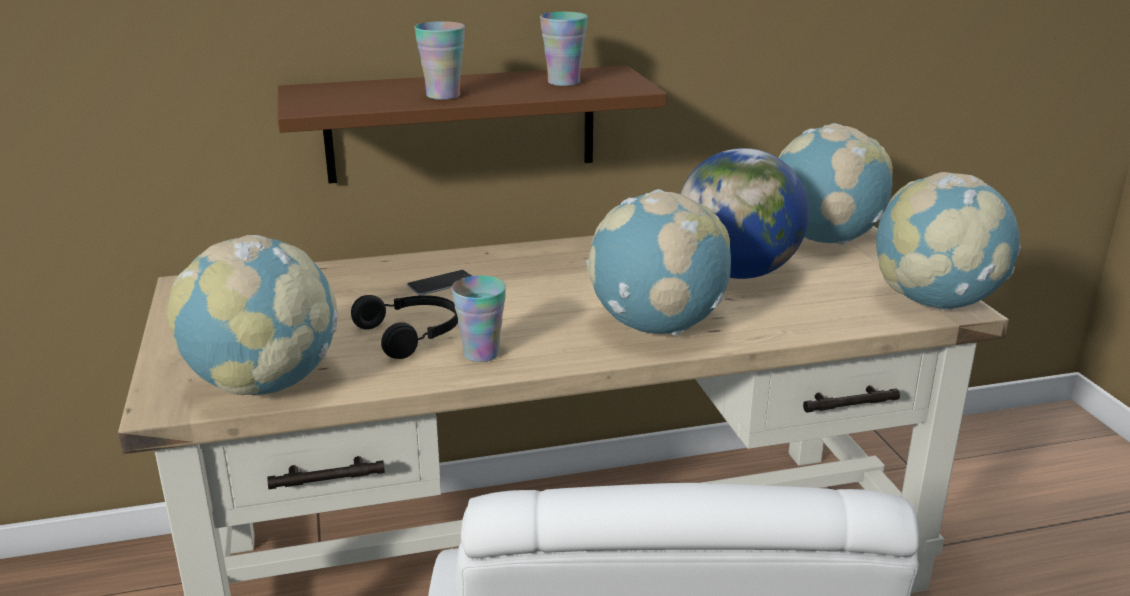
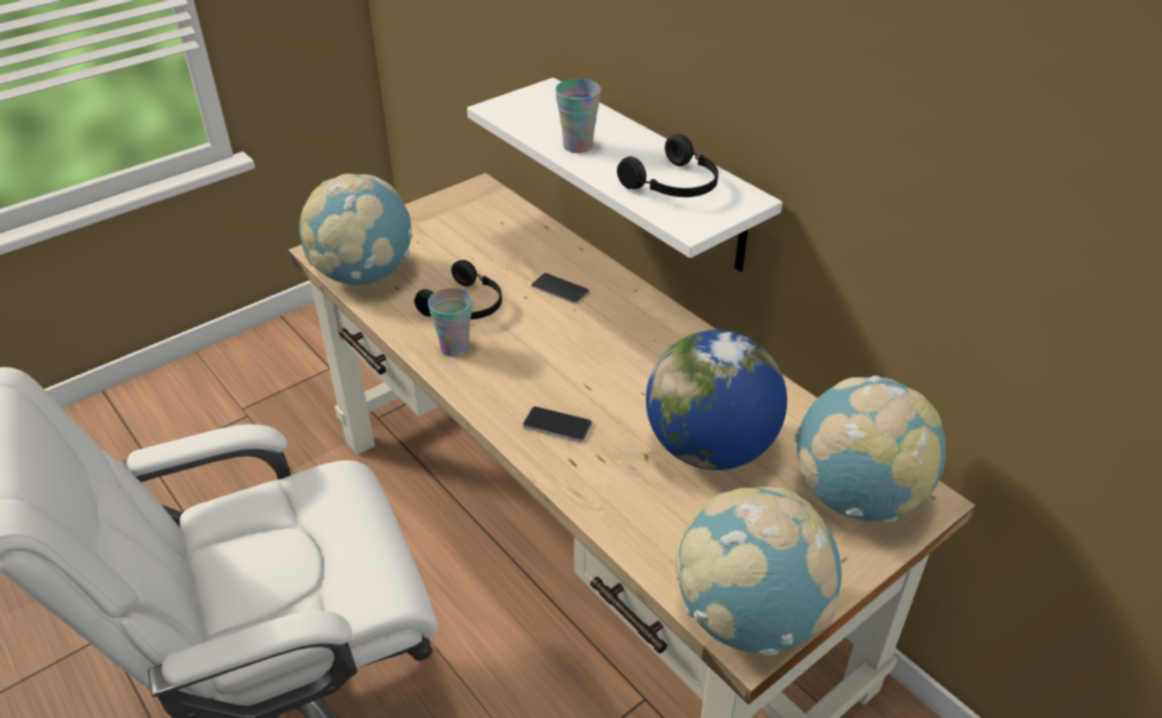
camera: 65 degrees right, 15 degrees up
brown shelf [278,65,667,183] -> white shelf [467,77,783,272]
cup [540,12,588,86] -> black headphones [617,134,718,197]
globe [586,189,731,335] -> phone [522,406,592,442]

